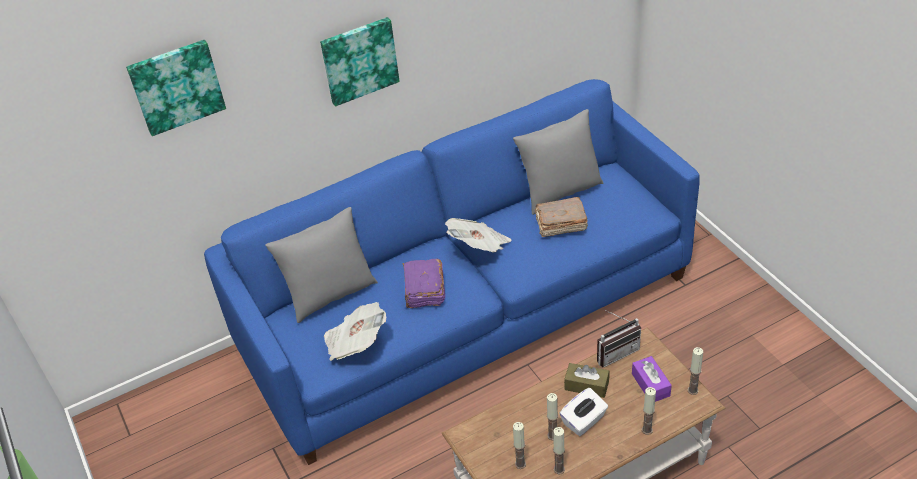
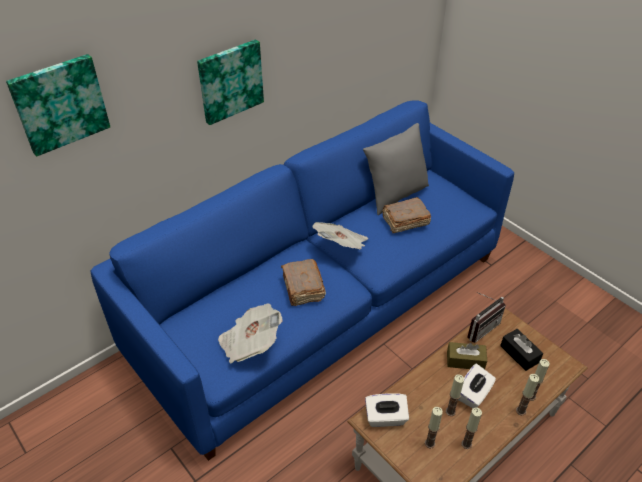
camera: 15 degrees left, 0 degrees up
grey pillow [265,207,378,323] -> none
purple book [403,259,445,308] -> brown book [281,259,326,306]
purple tissue box [632,356,672,402] -> black tissue box [500,329,543,371]
candle [688,347,703,395] -> candle moved to [516,374,539,416]
none -> white tissue box [365,393,409,427]

